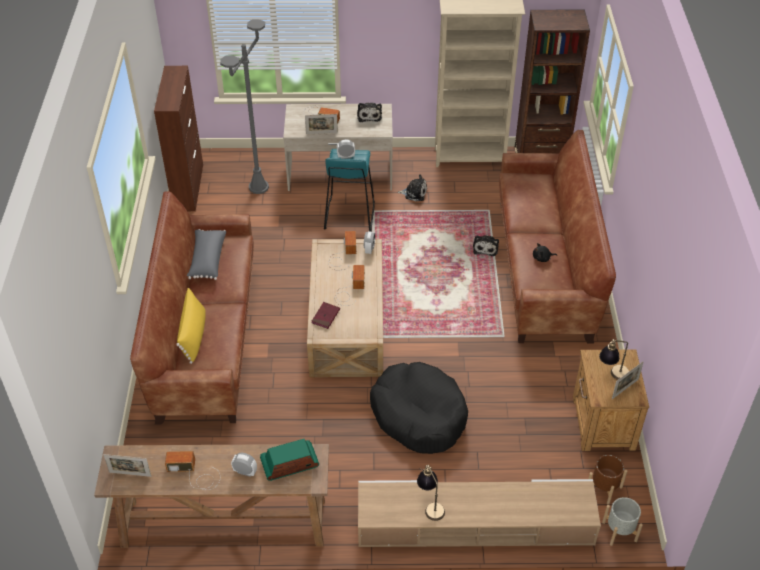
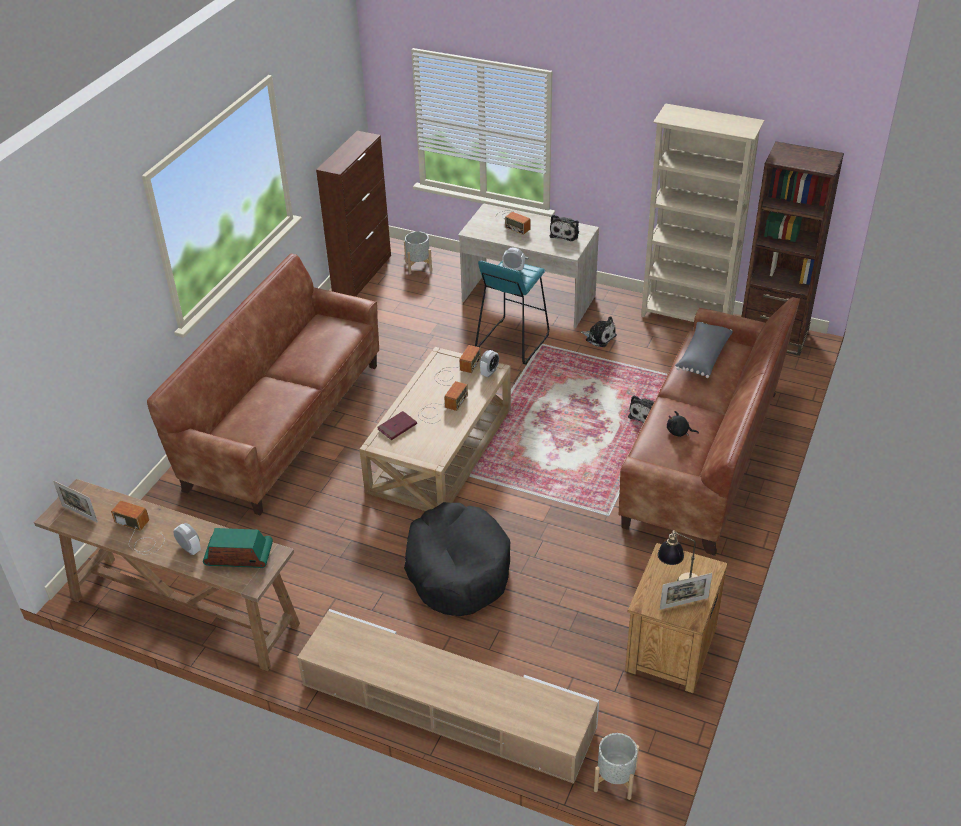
camera: 25 degrees right, 5 degrees down
yellow pillow [176,288,206,364] -> none
grey pillow [187,229,226,280] -> grey pillow moved to [675,322,733,378]
grey floor lamp [220,19,269,194] -> none
picture frame [305,114,338,134] -> none
table lamp [417,465,445,521] -> none
brown planter [588,455,627,505] -> none
none -> grey planter [404,231,432,274]

